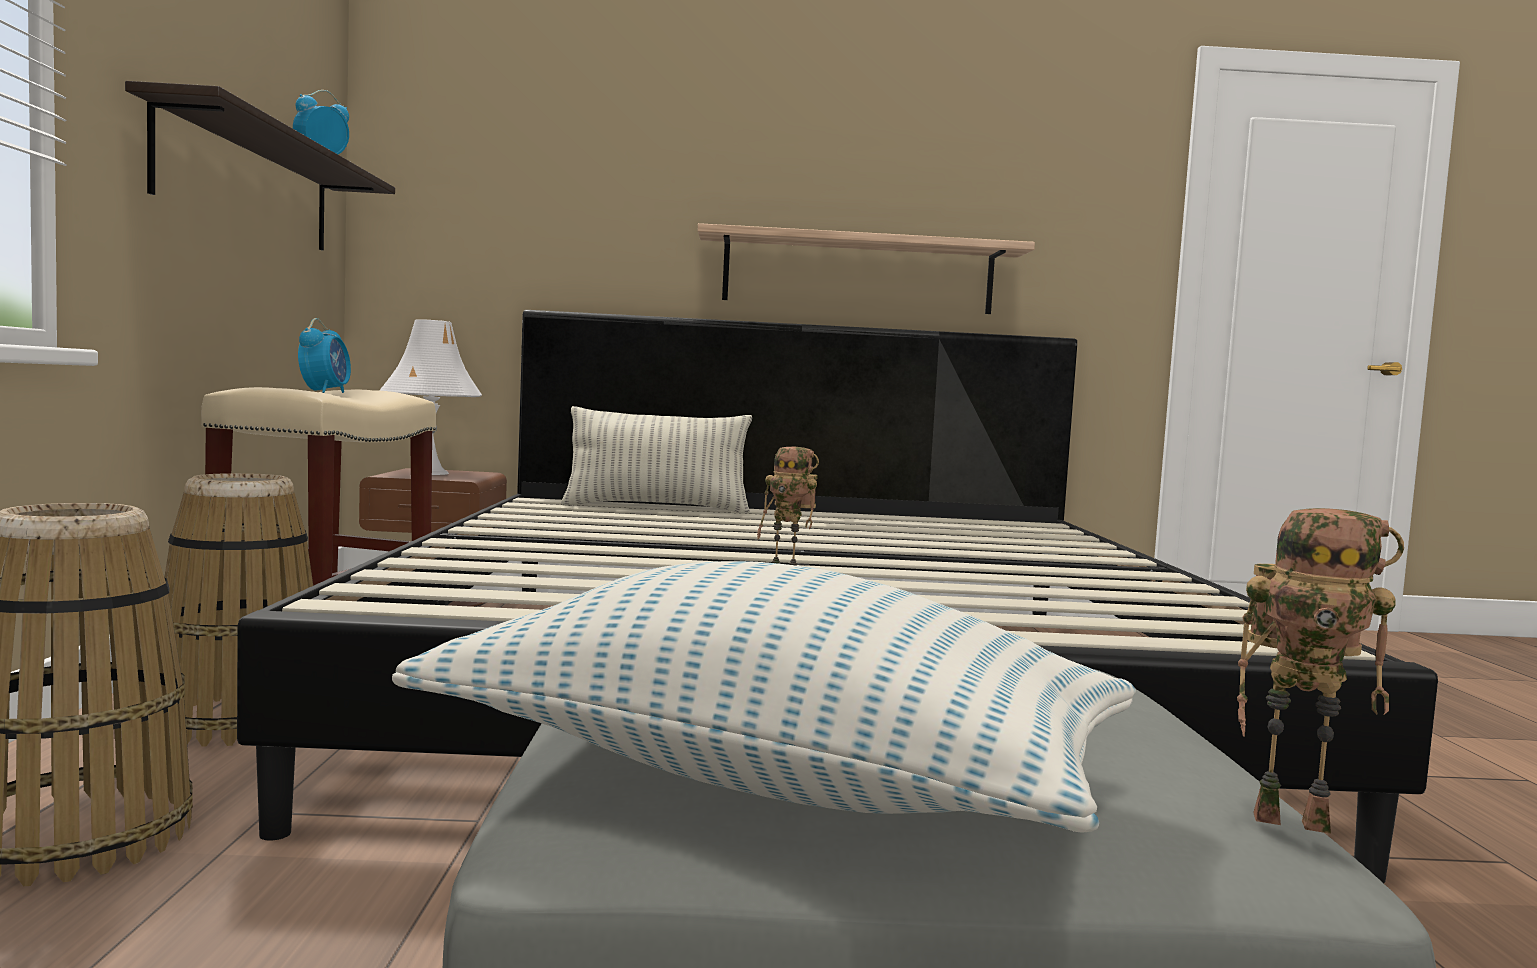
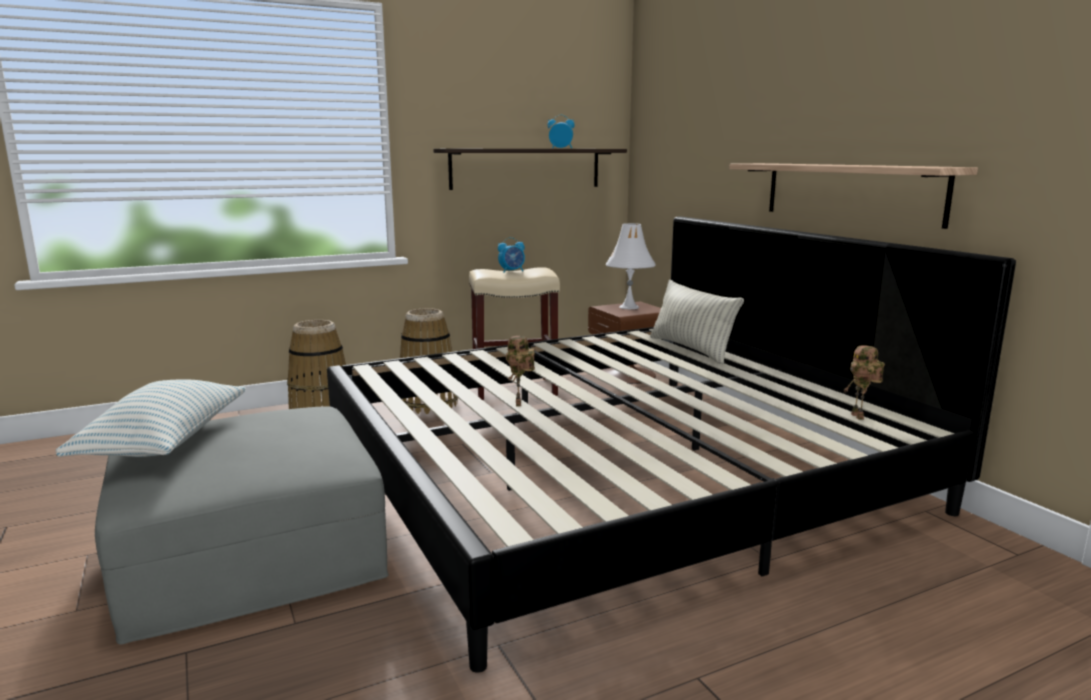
camera: 65 degrees right, 10 degrees up
toy robot [1237,508,1404,834] -> toy robot moved to [843,345,885,420]

